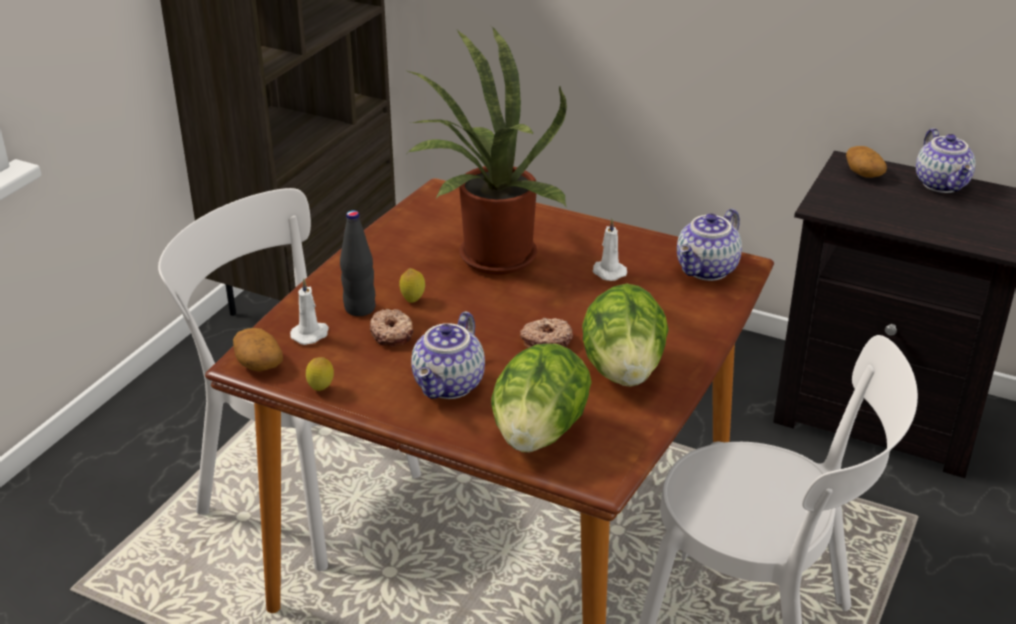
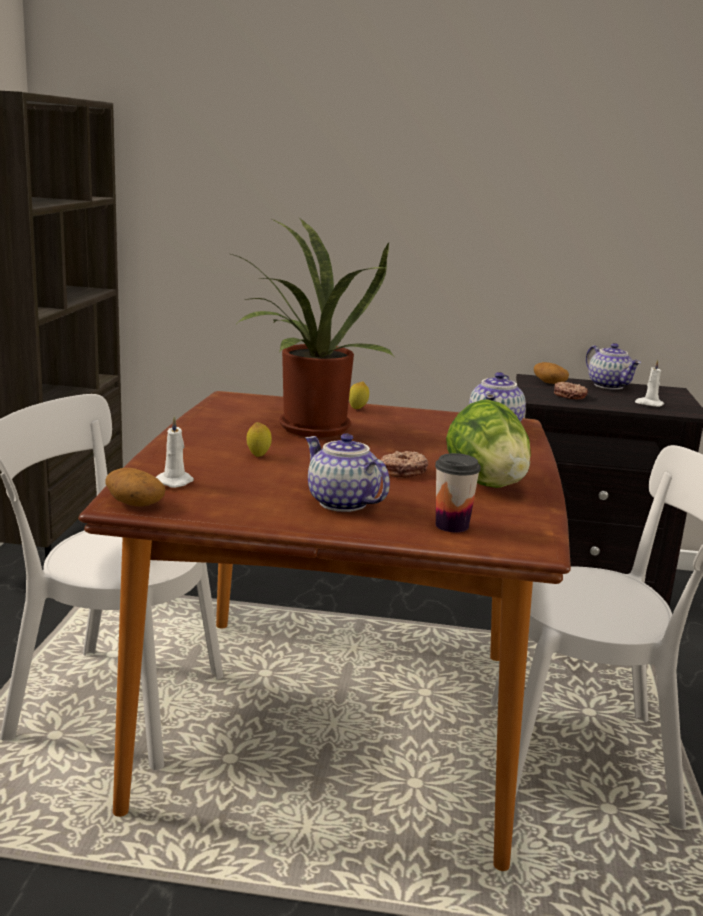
camera: 20 degrees left, 15 degrees down
lemon [306,357,334,391] -> lemon moved to [349,381,369,409]
black bottle [340,210,376,316] -> none
donut [370,309,414,347] -> donut moved to [554,382,588,400]
teapot [411,311,485,399] -> teapot turned 135 degrees clockwise [305,434,390,512]
lettuce [491,344,592,453] -> cup [435,453,481,532]
white candle [592,219,627,281] -> white candle moved to [635,359,664,407]

